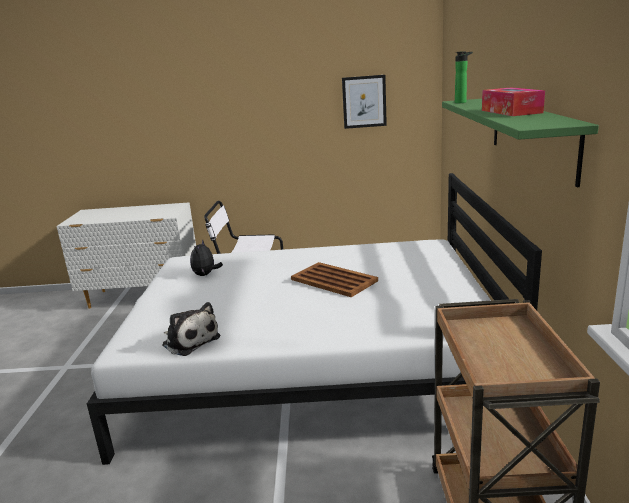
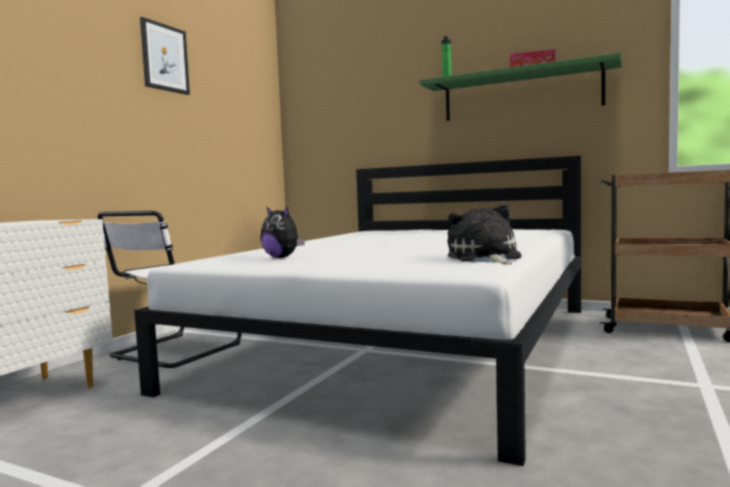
camera: 65 degrees left, 15 degrees down
plush toy [162,302,220,356] -> plush toy turned 75 degrees counterclockwise [447,204,522,264]
brown tray [291,262,378,297] -> none
picture [342,75,387,129] -> picture moved to [140,17,190,95]

